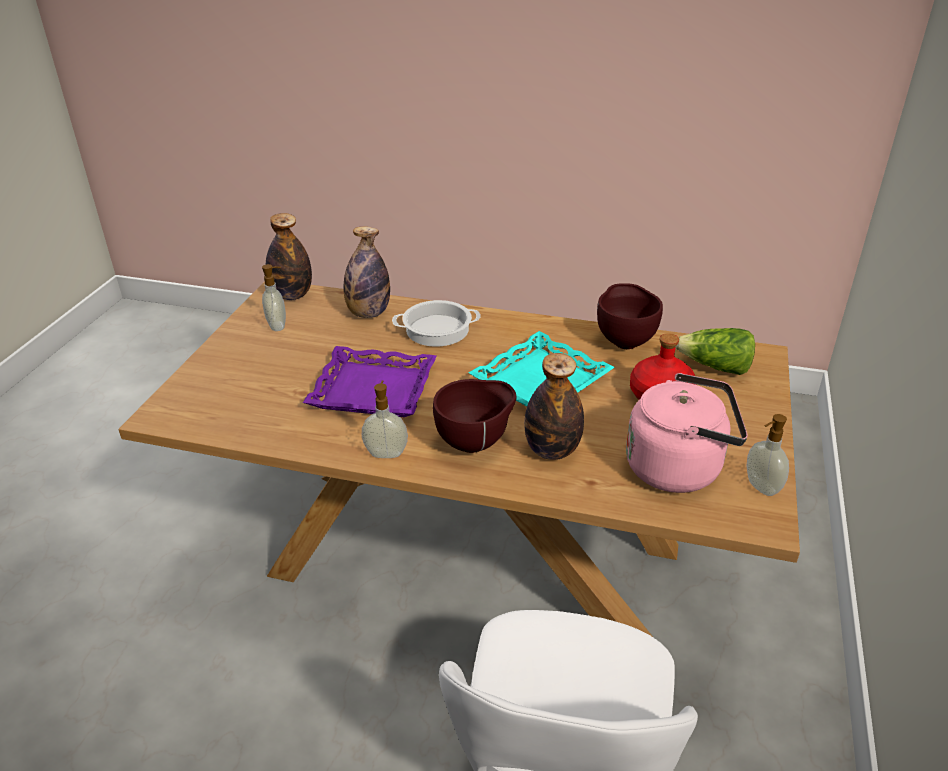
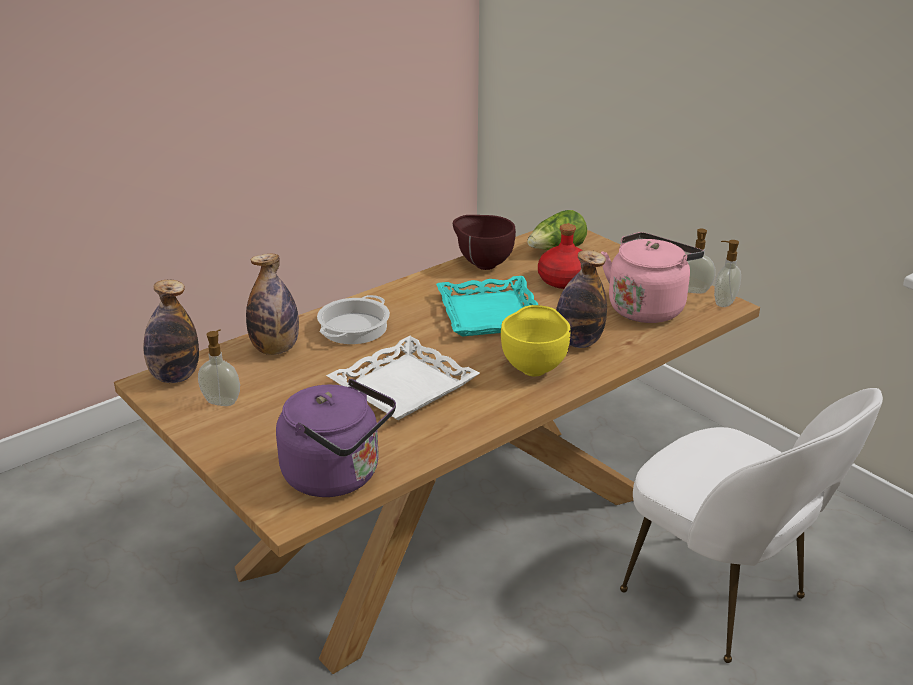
camera: 55 degrees left, 5 degrees down
purple tray [303,346,437,417] -> white tray [326,336,480,420]
soap dispenser [362,381,408,458] -> soap dispenser moved to [714,240,741,307]
brown bowl [433,379,517,453] -> yellow bowl [501,305,571,377]
none -> purple kettle [276,379,396,497]

